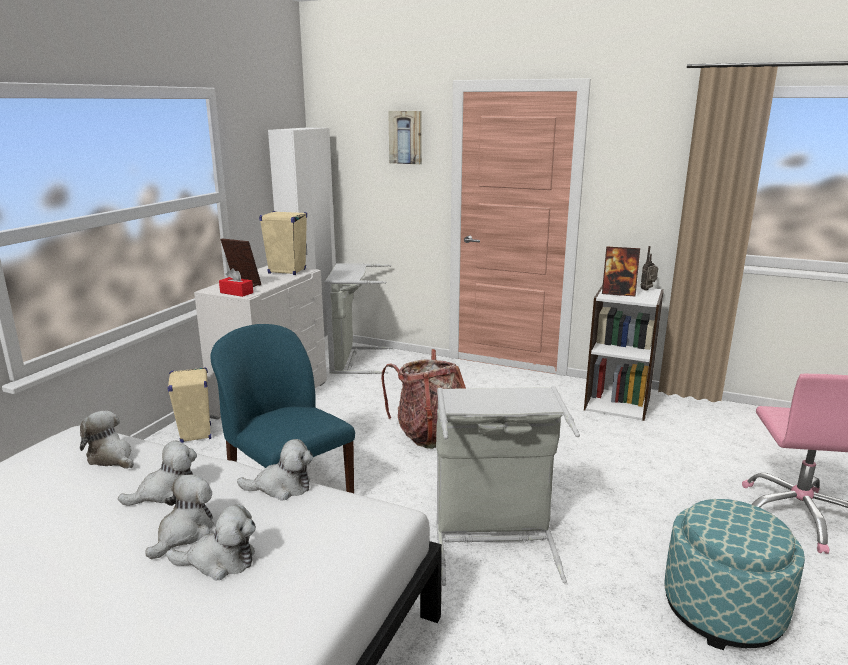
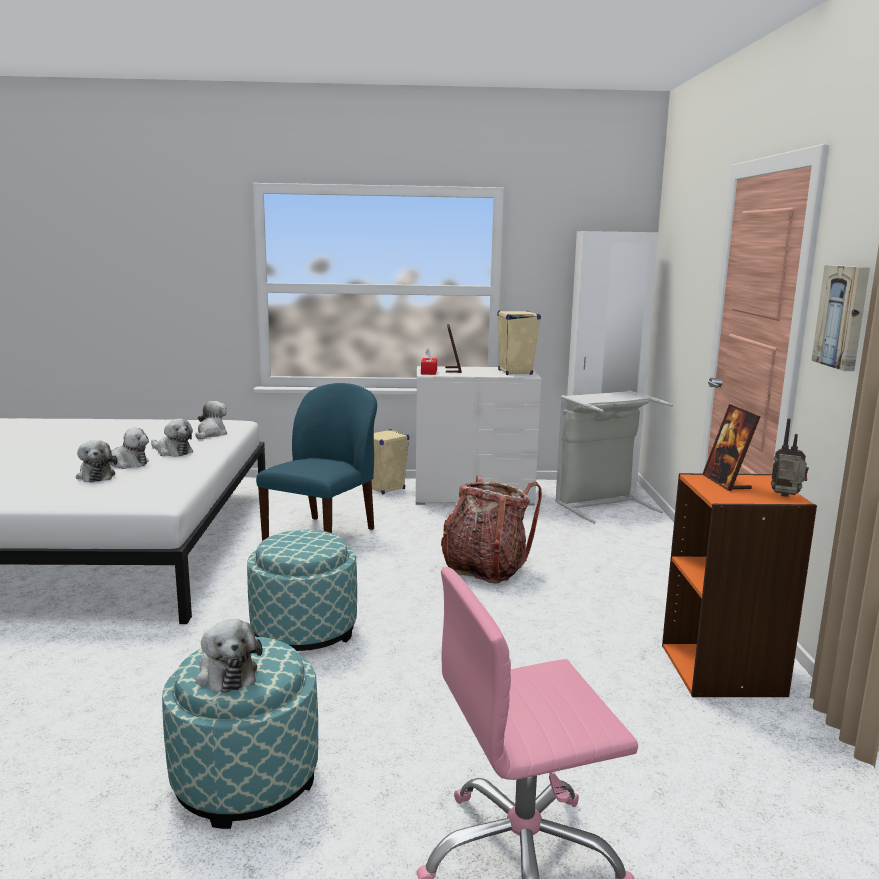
camera: 65 degrees right, 5 degrees down
plush toy [237,439,313,501] -> plush toy moved to [196,619,263,693]
picture [388,111,422,165] -> picture moved to [811,265,870,371]
grey laundry basket [436,386,580,586] -> ottoman [247,530,357,651]
white bookcase [584,285,664,421] -> orange bookcase [662,473,817,697]

